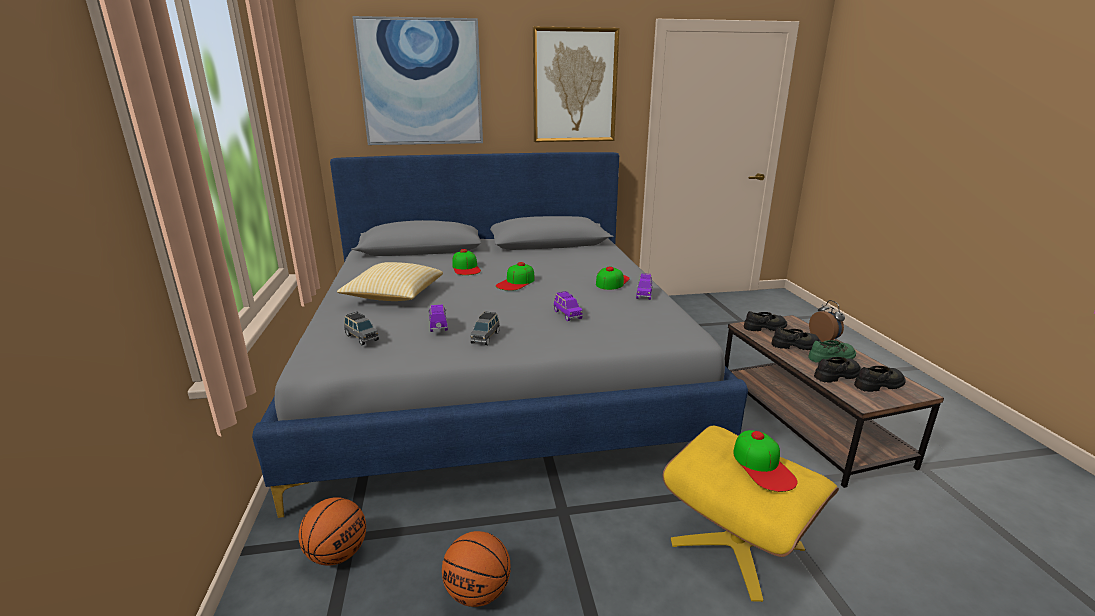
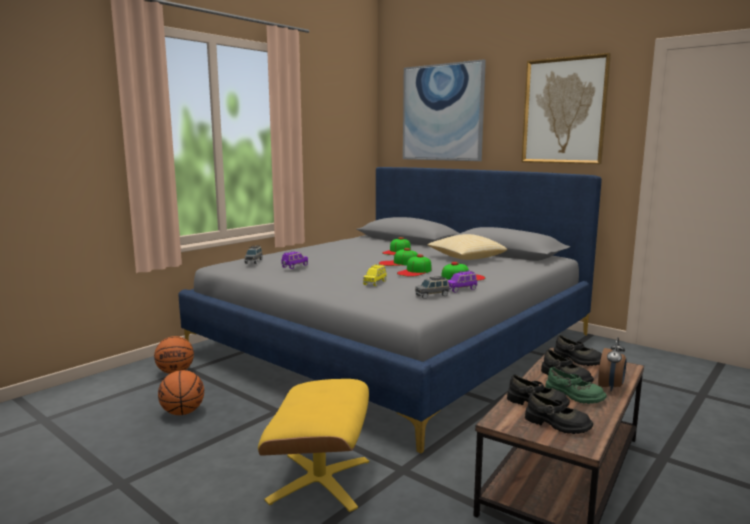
camera: 50 degrees right, 10 degrees down
pillow [337,262,443,301] -> pillow moved to [427,234,507,260]
grey toy car [470,311,499,345] -> grey toy car moved to [415,276,449,299]
purple toy car [554,291,583,321] -> yellow toy car [363,264,387,286]
cap [733,430,798,492] -> cap moved to [397,254,431,276]

